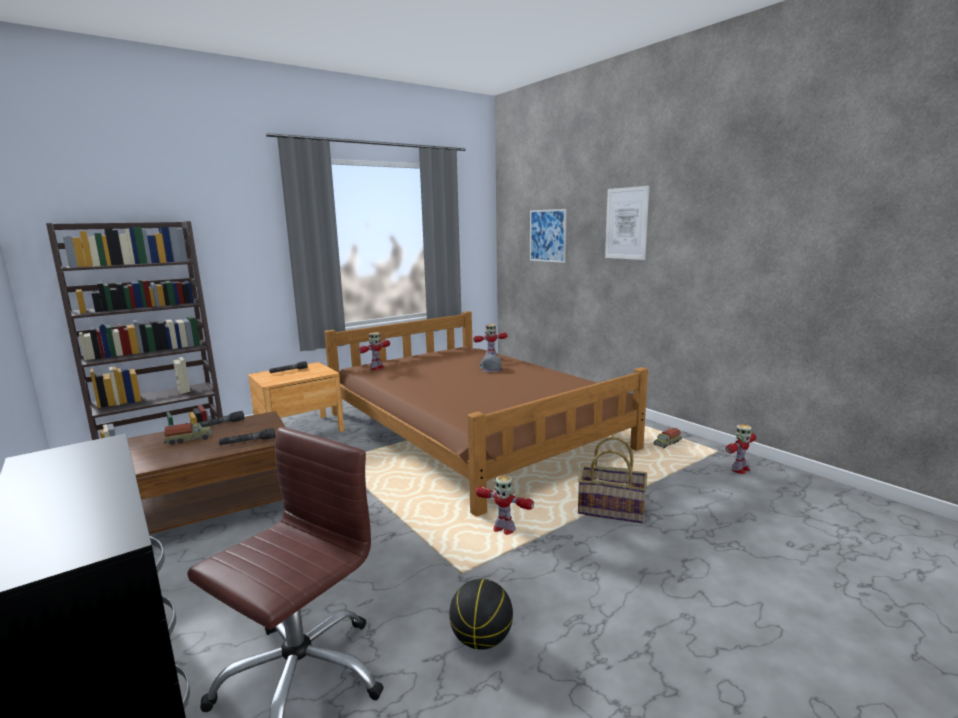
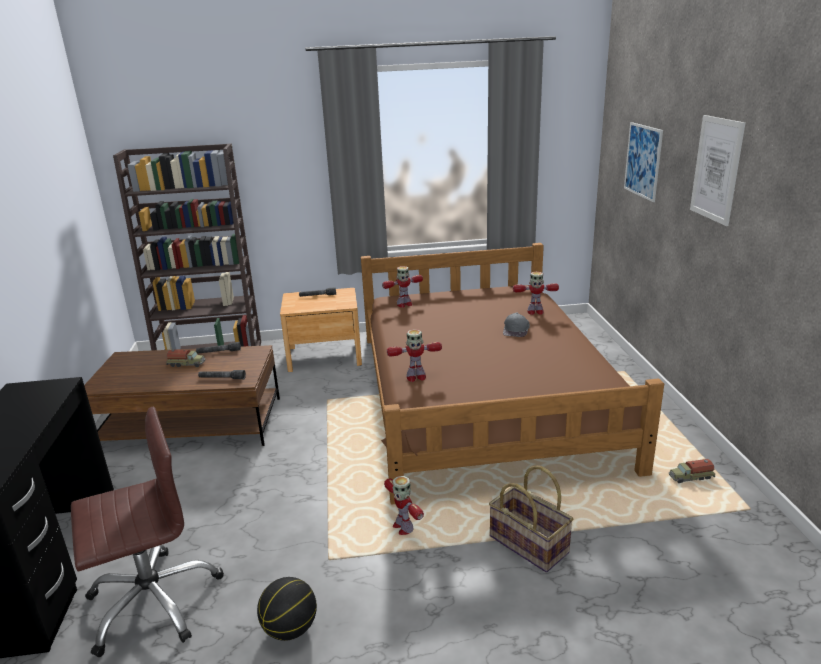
camera: 30 degrees right, 10 degrees up
toy robot [726,424,756,474] -> toy robot moved to [387,329,442,382]

